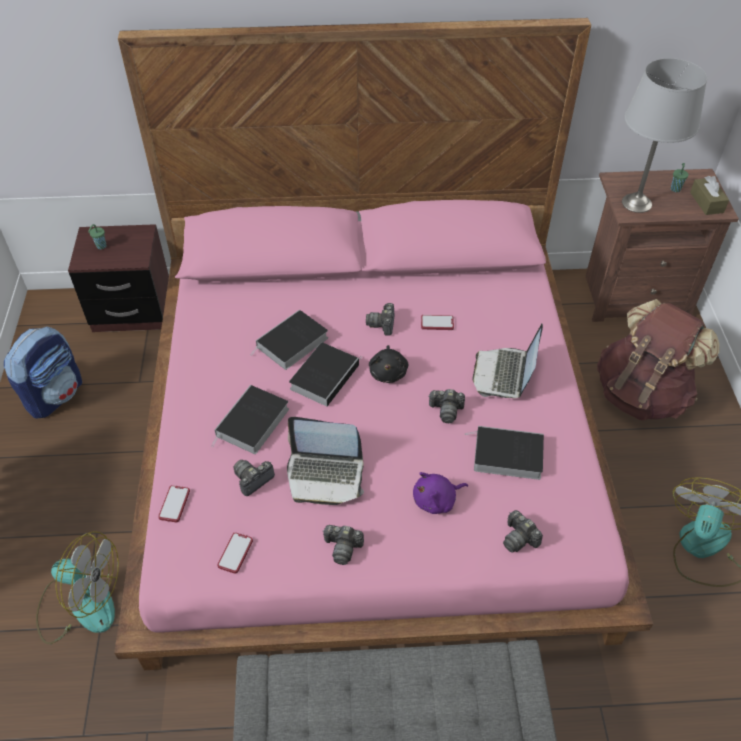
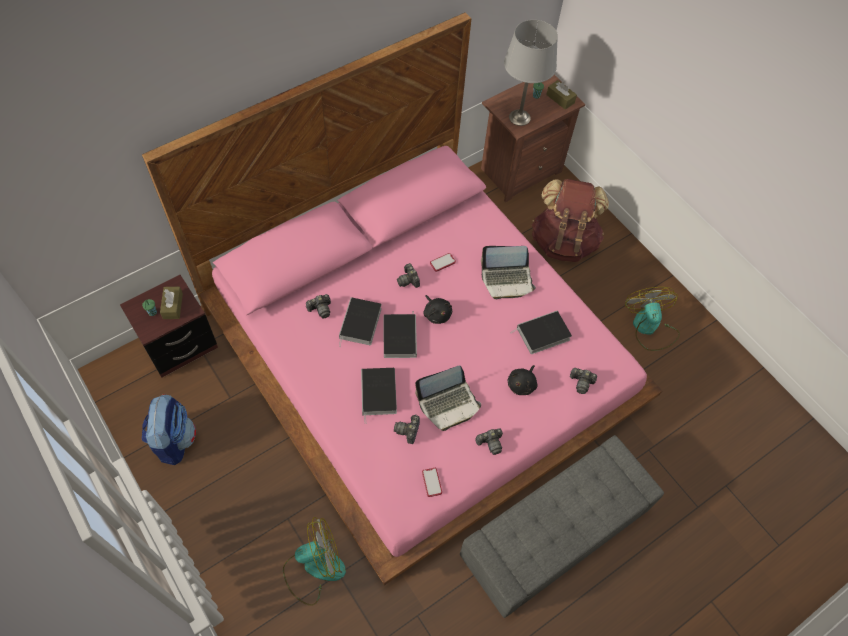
camera: 35 degrees left, 10 degrees up
phone [158,485,190,522] -> none
purple plush toy [413,472,468,514] -> black plush toy [507,365,538,395]
camera [428,389,465,423] -> camera moved to [306,294,331,318]
laptop [472,324,543,398] -> laptop turned 75 degrees counterclockwise [481,246,536,299]
none -> brown tissue box [160,287,183,319]

